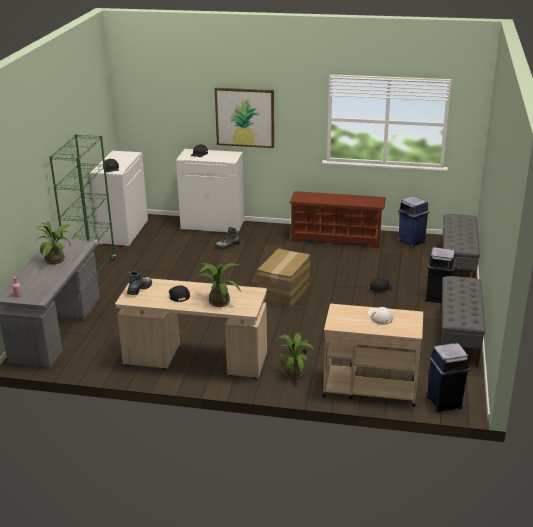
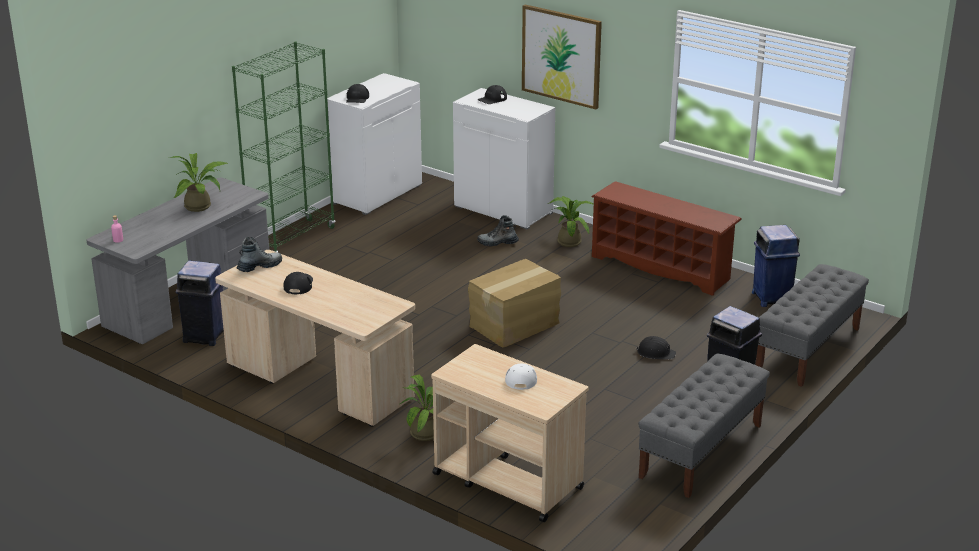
camera: 25 degrees right, 0 degrees up
potted plant [196,263,241,307] -> potted plant moved to [548,196,594,247]
blue trash can [426,343,470,413] -> blue trash can moved to [176,261,224,346]

